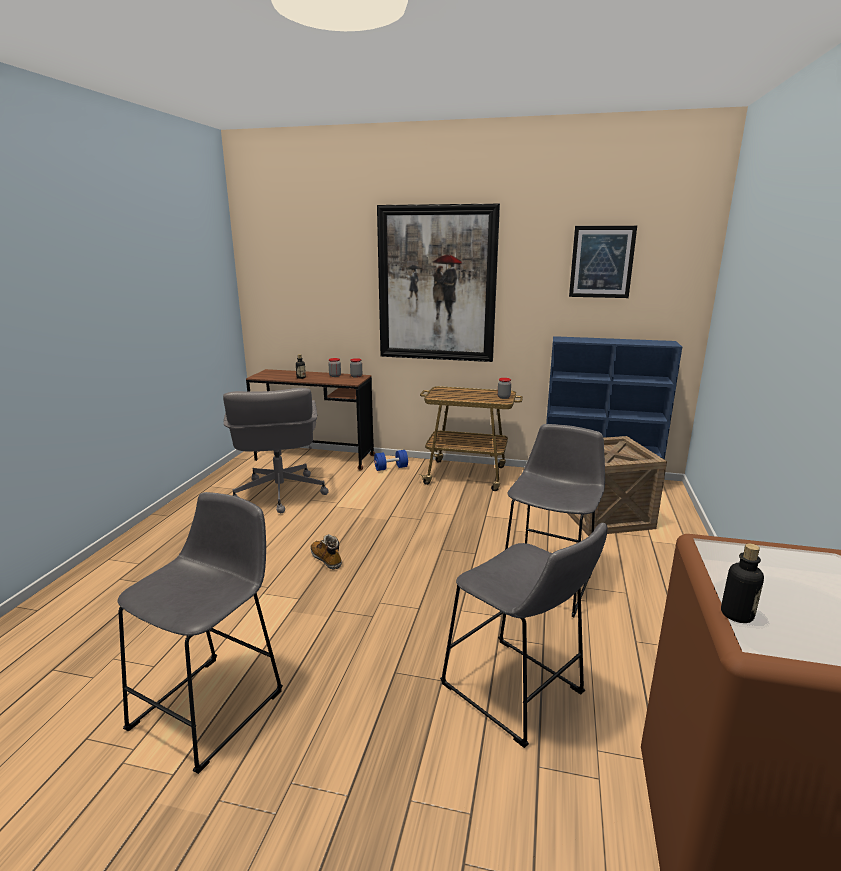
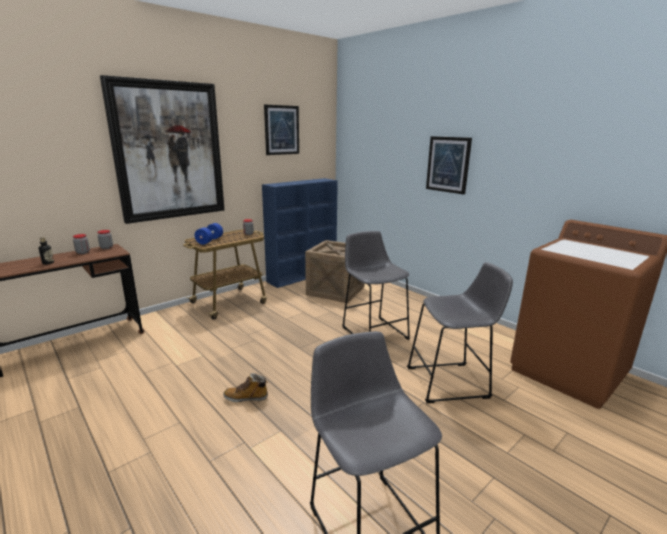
camera: 55 degrees left, 0 degrees up
grey office chair [223,388,329,513] -> none
blue dumbbell [374,450,408,471] -> blue dumbbell moved to [194,223,223,245]
bottle [721,543,764,623] -> none
none -> picture [426,136,472,194]

